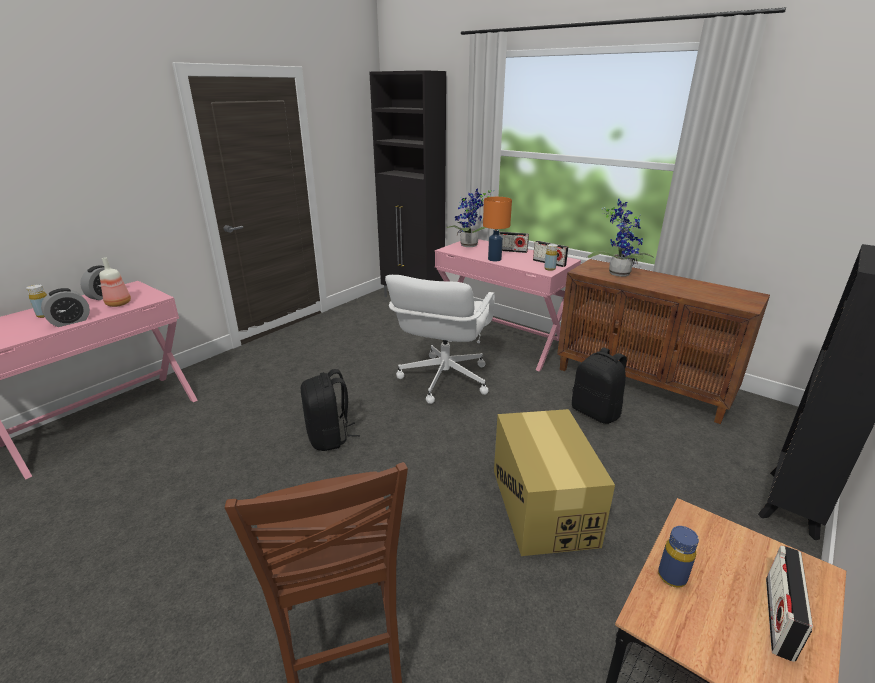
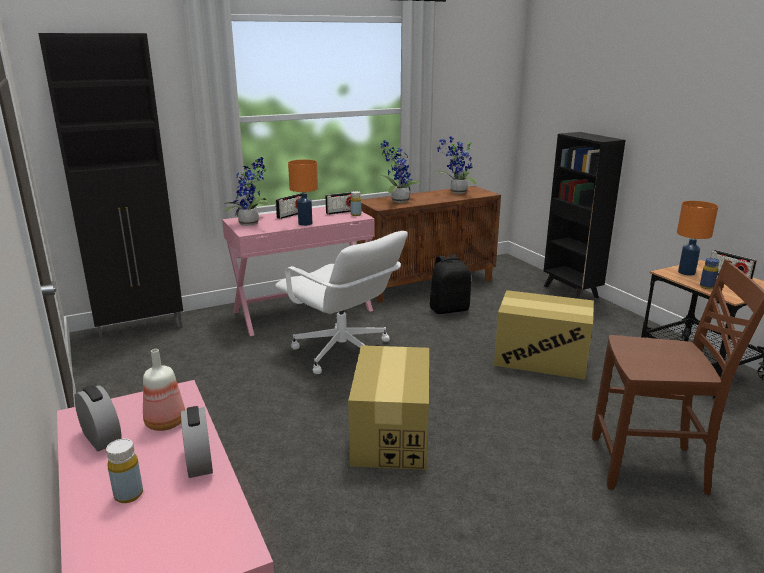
camera: 65 degrees left, 5 degrees down
black backpack [301,369,360,451] -> cardboard box [348,345,429,470]
none -> potted plant [434,136,477,194]
none -> orange table lamp [677,201,718,276]

